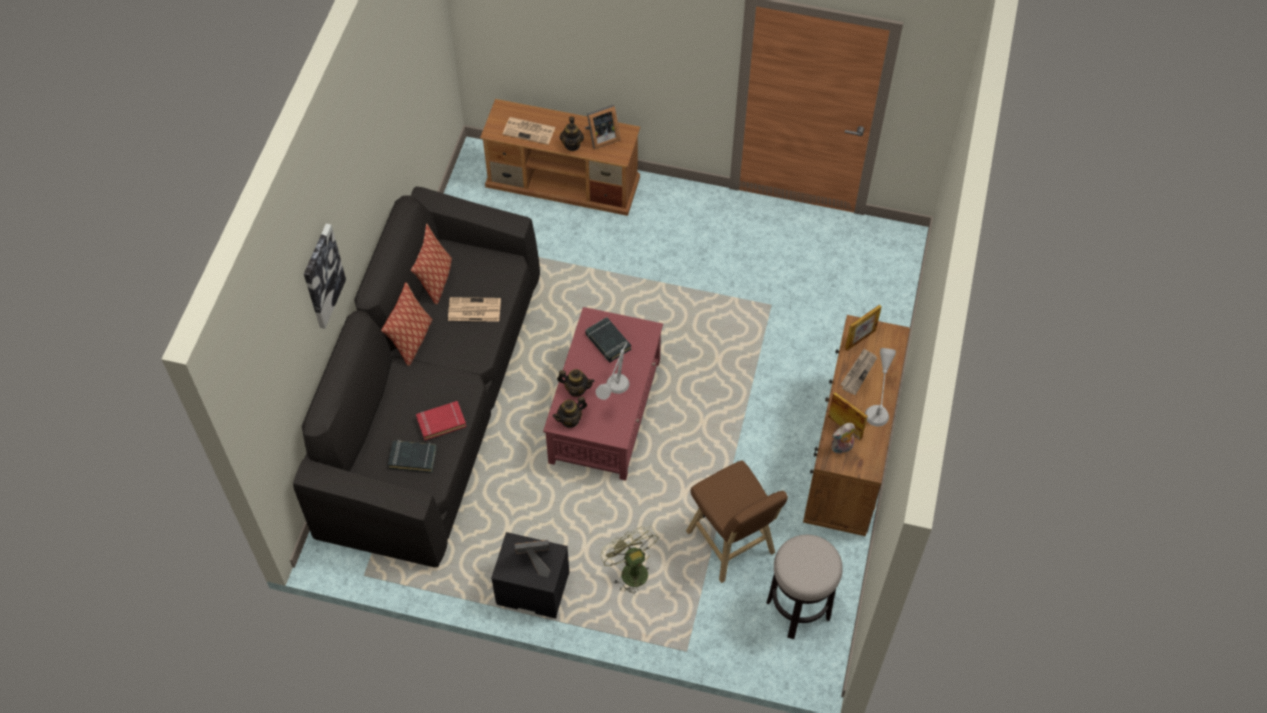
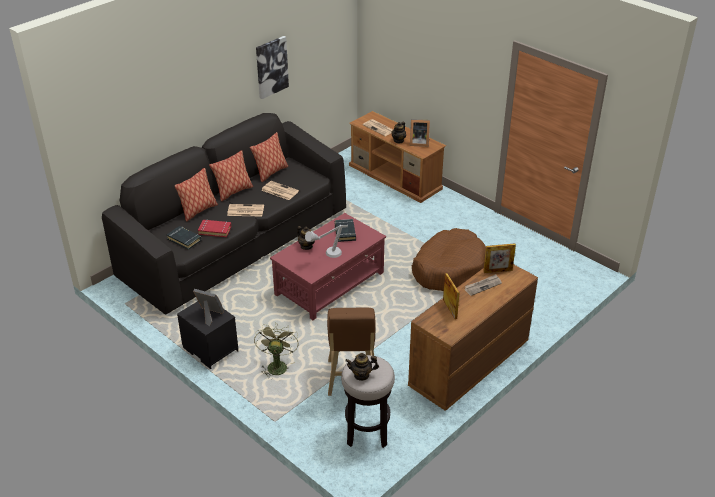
camera: 30 degrees right, 20 degrees down
picture [304,224,346,329] -> picture moved to [256,36,289,99]
teapot [552,397,587,428] -> teapot moved to [345,353,379,381]
plush toy [832,423,855,454] -> none
grey table lamp [865,348,896,426] -> none
none -> pillow [175,168,218,221]
none -> newspaper [227,204,264,216]
none -> brown dog bed [412,228,486,291]

